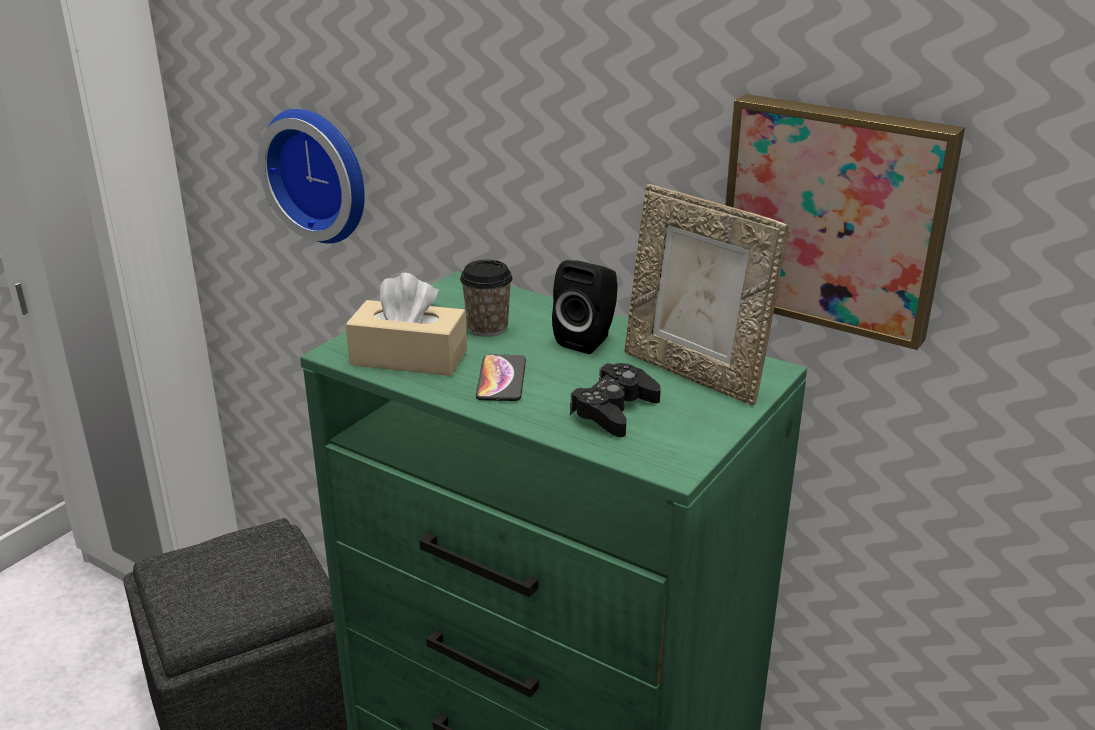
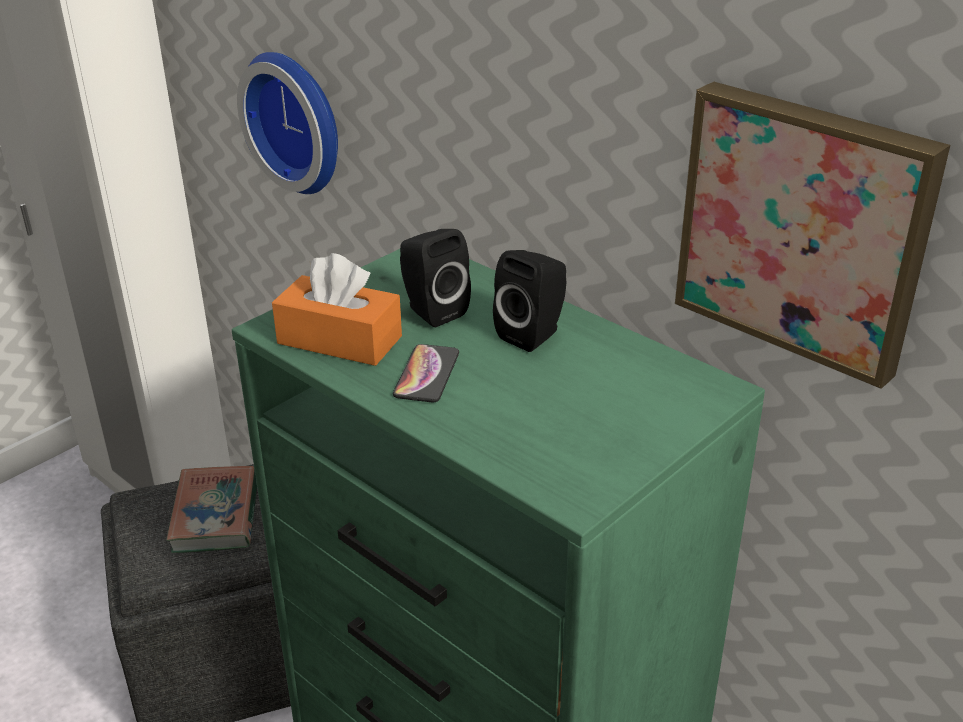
camera: 10 degrees right, 5 degrees up
beige tissue box [346,273,467,376] -> orange tissue box [272,253,402,366]
cup [460,260,513,337] -> black speaker [400,229,471,327]
black game controller [570,363,661,437] -> none
picture frame [625,184,789,405] -> none
none -> book [166,466,257,553]

